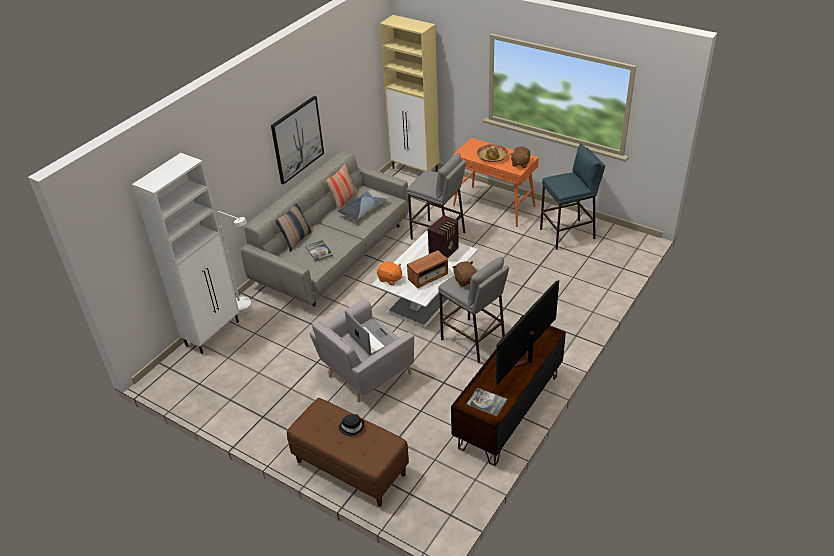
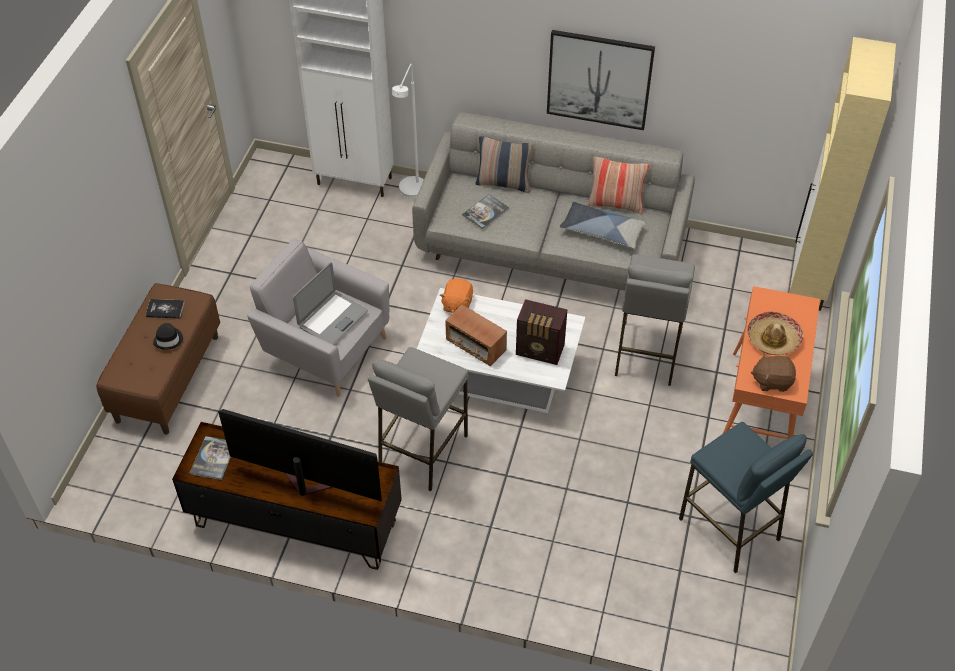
camera: 70 degrees right, 10 degrees up
brown plush toy [452,261,477,287] -> none
none -> book [145,299,184,319]

